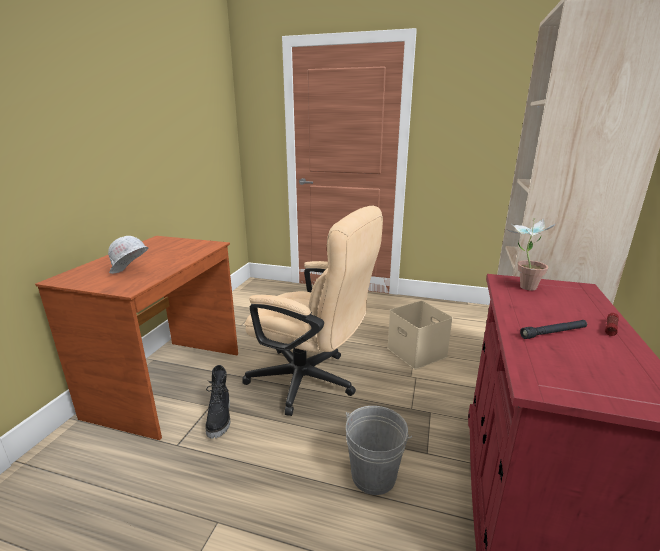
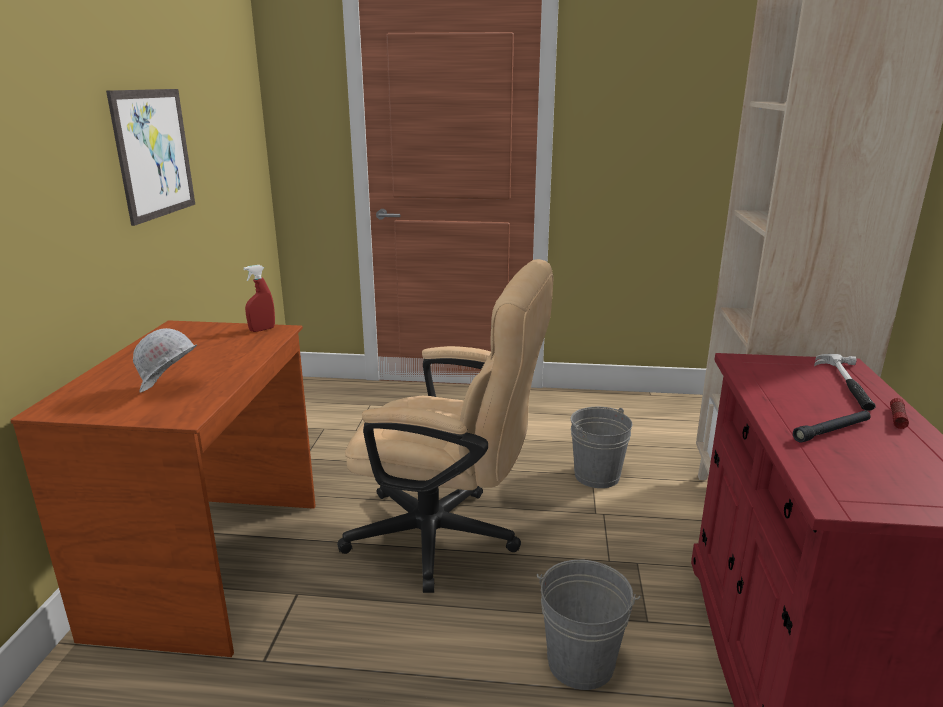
camera: 10 degrees left, 0 degrees up
black boot [205,365,230,438] -> none
beige storage box [387,301,453,369] -> grey bucket [570,407,632,488]
potted plant [508,218,557,291] -> none
none -> picture [106,89,195,226]
none -> red spray bottle [244,265,275,332]
none -> hammer [814,354,876,411]

